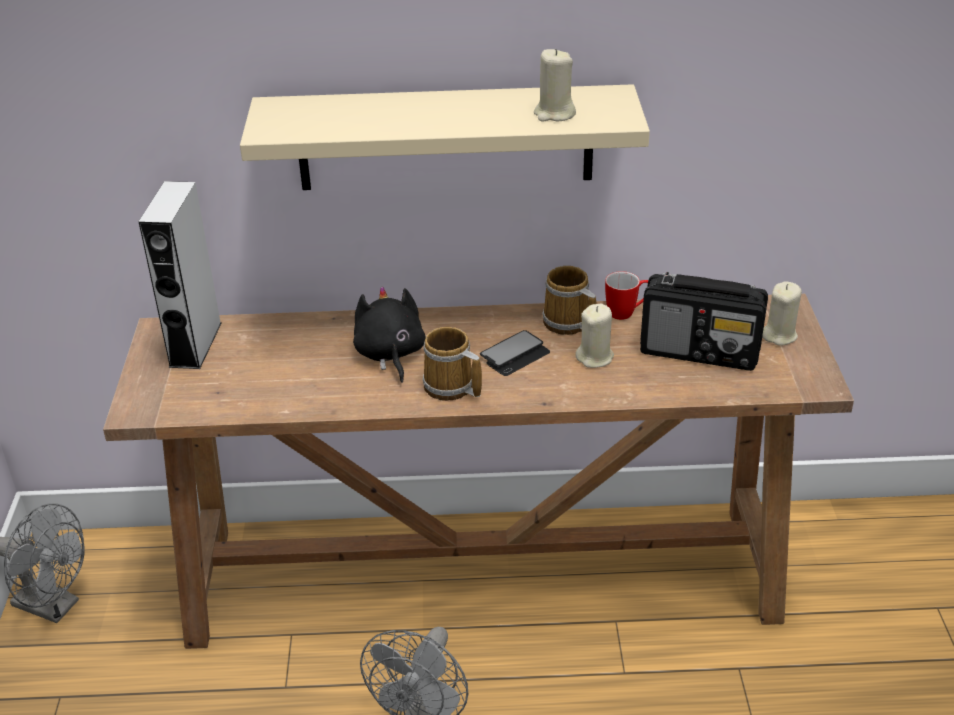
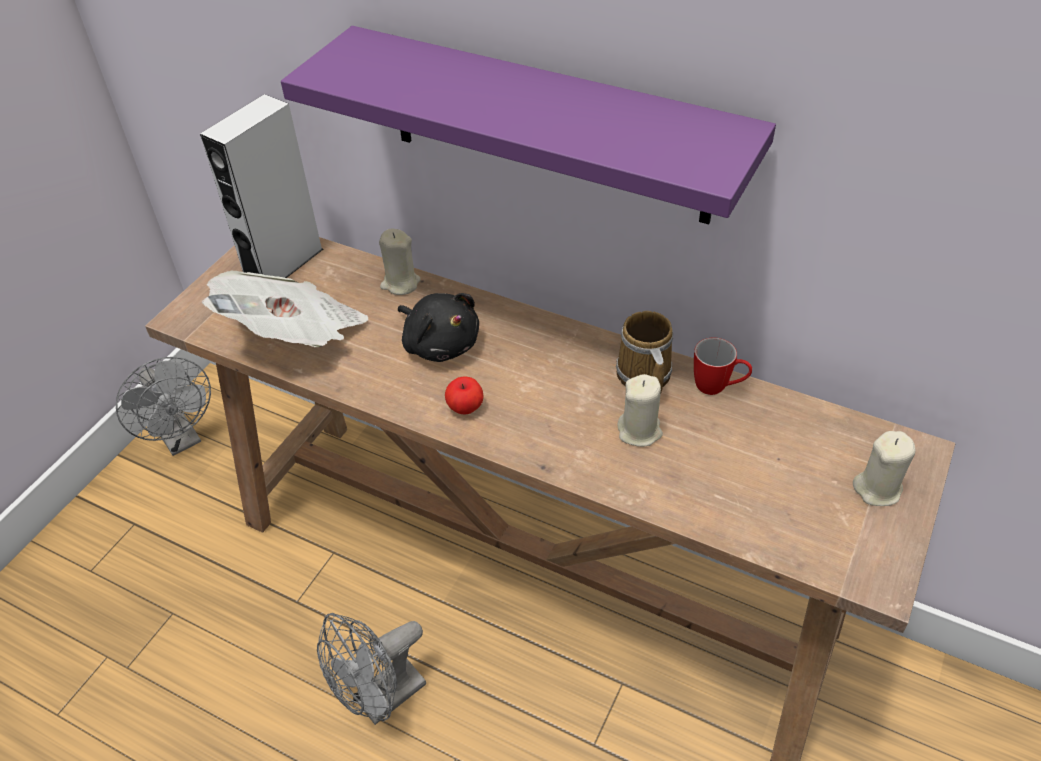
camera: 30 degrees right, 10 degrees up
beige shelf [240,84,650,190] -> purple shelf [281,26,776,225]
black plush toy [353,286,426,383] -> black plush toy turned 120 degrees clockwise [398,293,479,362]
mug [422,327,482,401] -> apple [445,377,484,414]
phone [480,330,550,376] -> none
beige candle [534,49,576,122] -> beige candle moved to [379,228,421,295]
radio [640,272,768,371] -> none
none -> newspaper [202,271,369,347]

